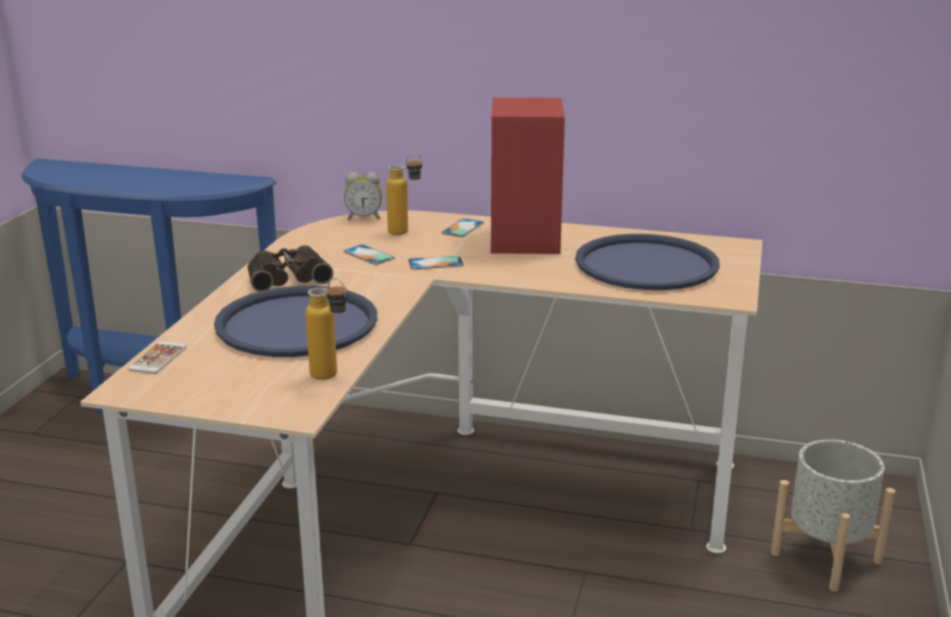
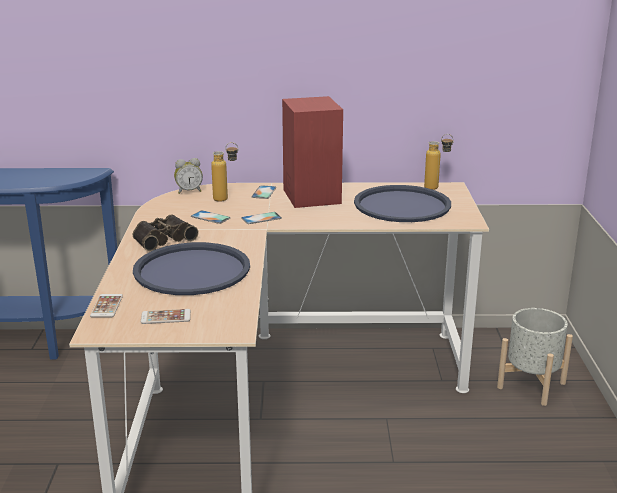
camera: 15 degrees left, 0 degrees up
bottle [306,278,348,380] -> bottle moved to [424,134,454,190]
none -> phone [141,309,191,324]

